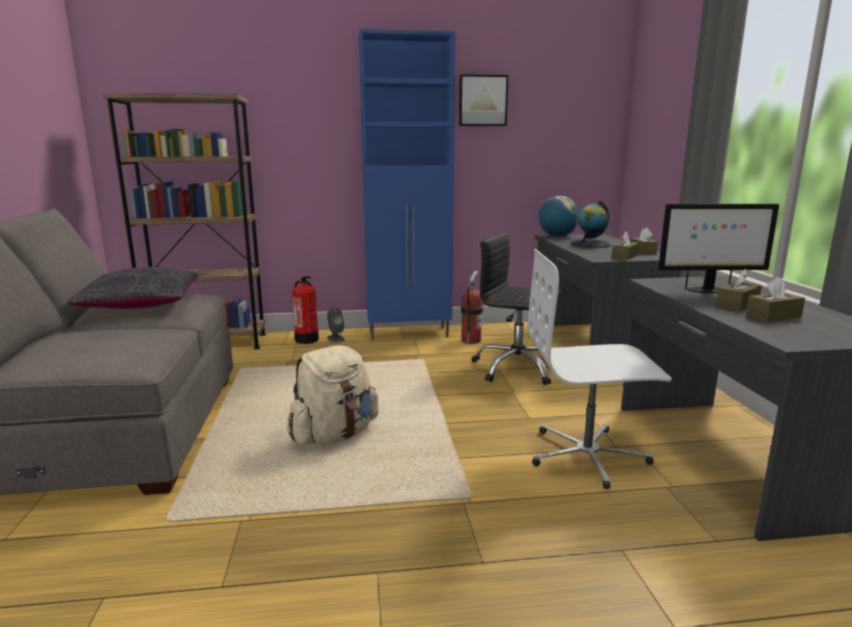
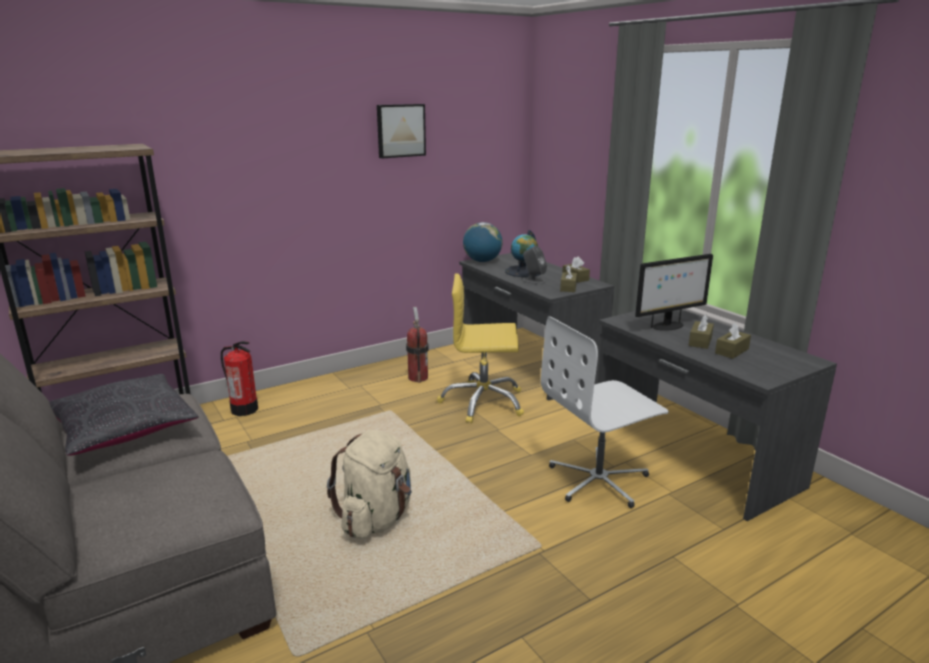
camera: 25 degrees left, 5 degrees up
grey speaker [327,306,345,342] -> grey speaker moved to [522,246,547,285]
blue cabinet [359,29,456,340] -> none
black office chair [471,232,563,385] -> yellow office chair [437,273,524,423]

